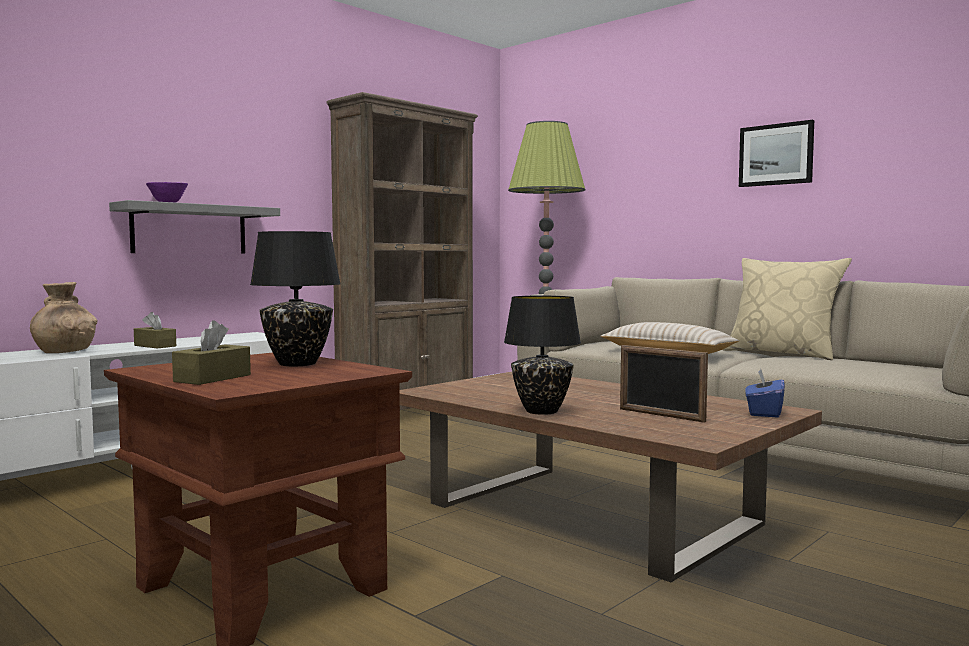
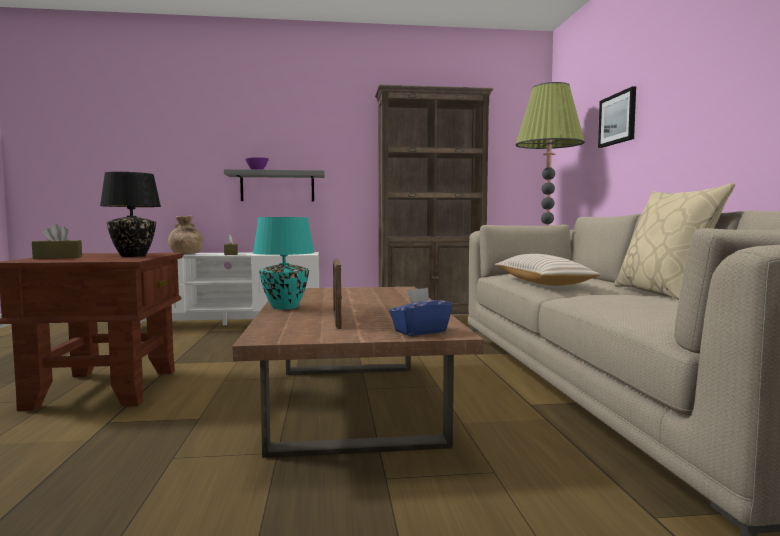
camera: 40 degrees right, 0 degrees up
black table lamp [504,296,581,415] -> turquoise table lamp [253,217,315,309]
picture [739,120,814,187] -> picture moved to [598,86,636,148]

